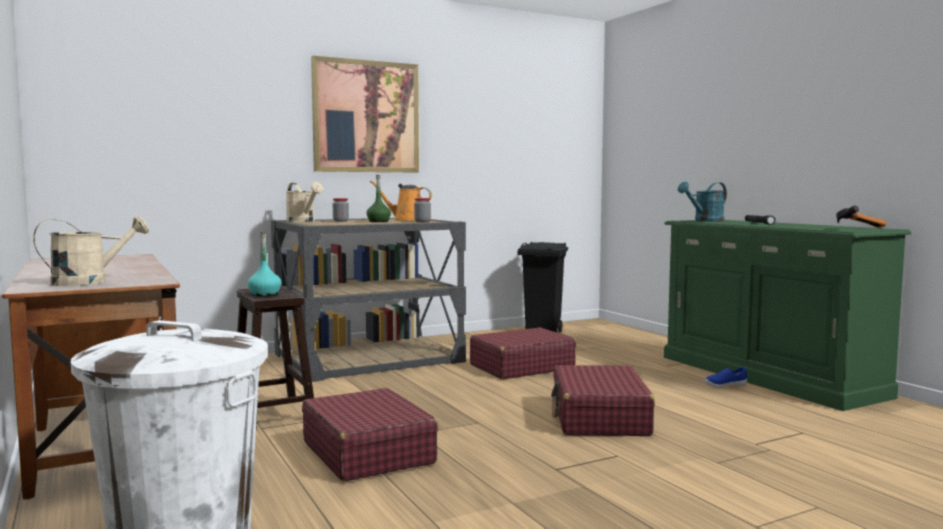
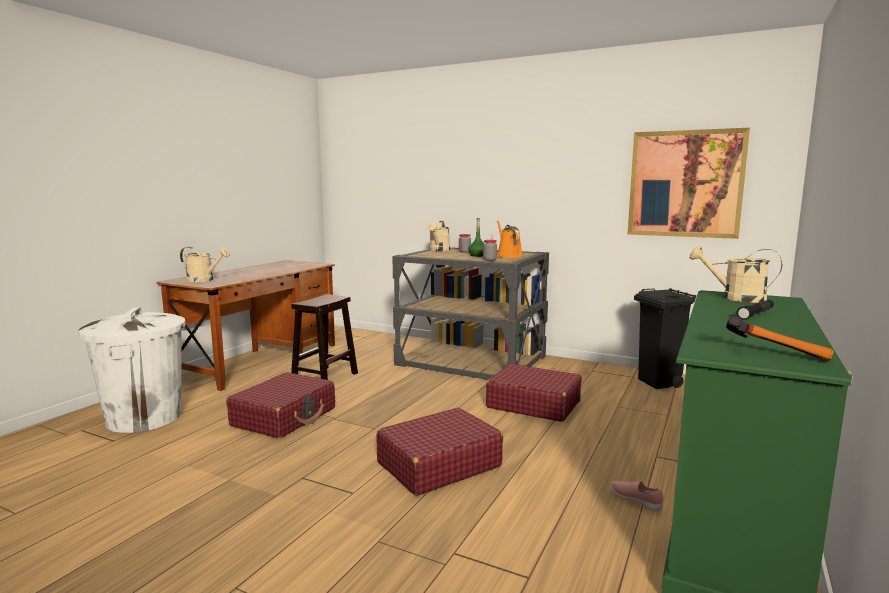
camera: 55 degrees right, 5 degrees up
turquoise bottle [247,232,281,297] -> none
picture [311,56,419,172] -> picture moved to [628,128,750,239]
turquoise watering can [678,182,727,222] -> beige watering can [689,246,782,303]
blue shoe [705,367,747,388] -> pink shoe [611,481,663,511]

